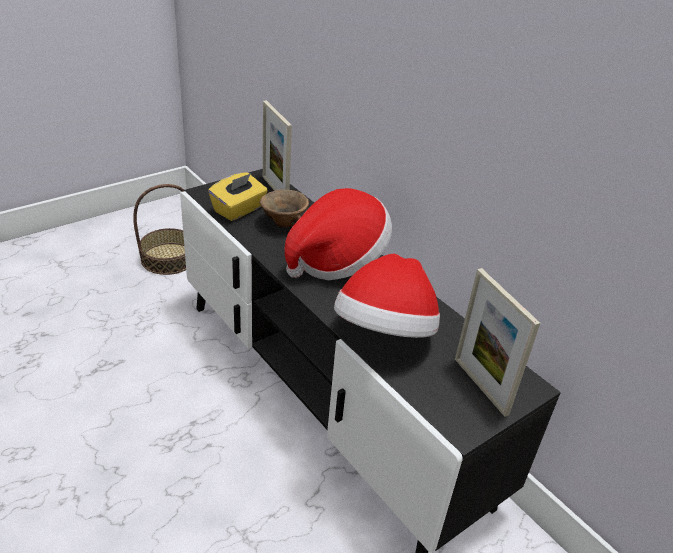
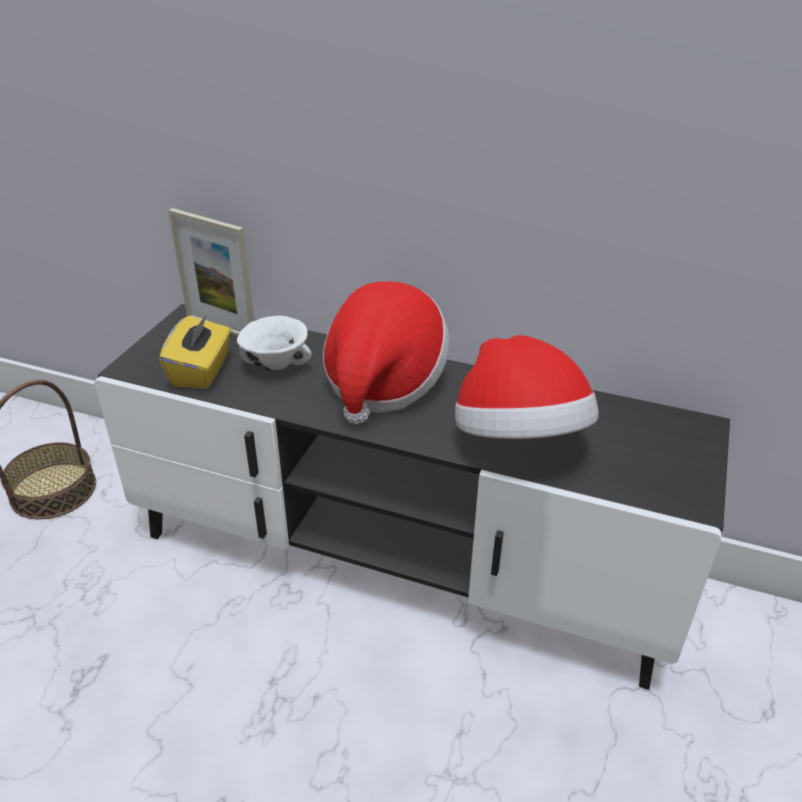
camera: 30 degrees left, 0 degrees up
brown bowl [260,190,309,228] -> white bowl [237,316,312,371]
picture frame [455,268,540,417] -> none

